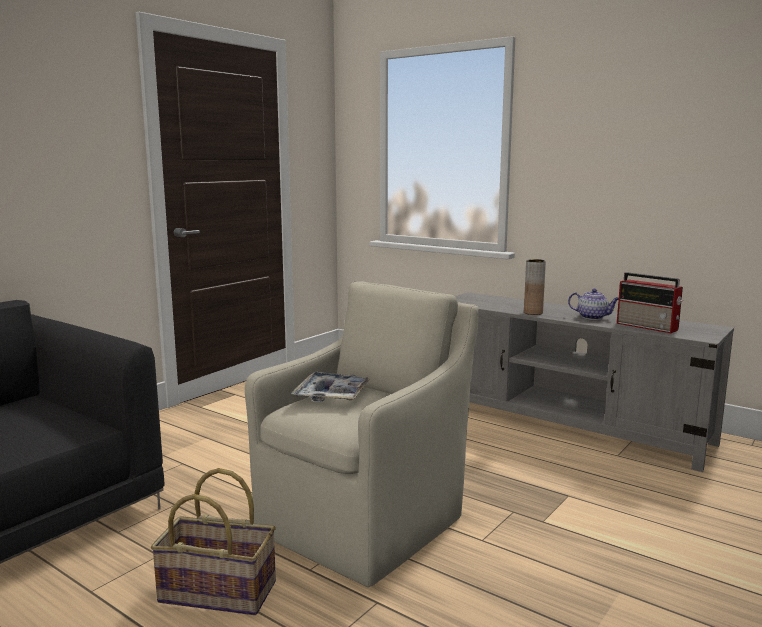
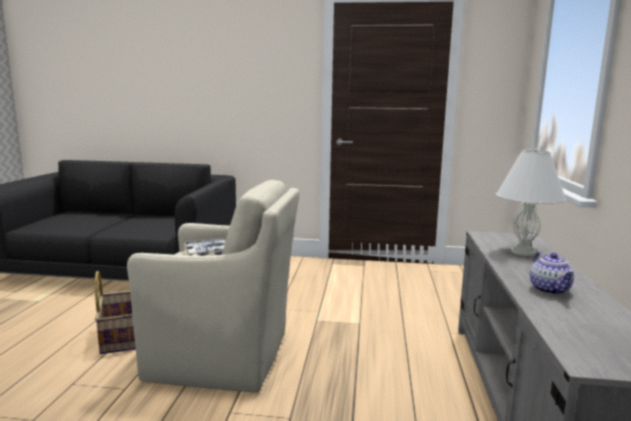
camera: 60 degrees right, 0 degrees up
brown vase [524,259,546,315] -> none
radio [617,272,683,333] -> none
none -> white table lamp [496,149,566,256]

